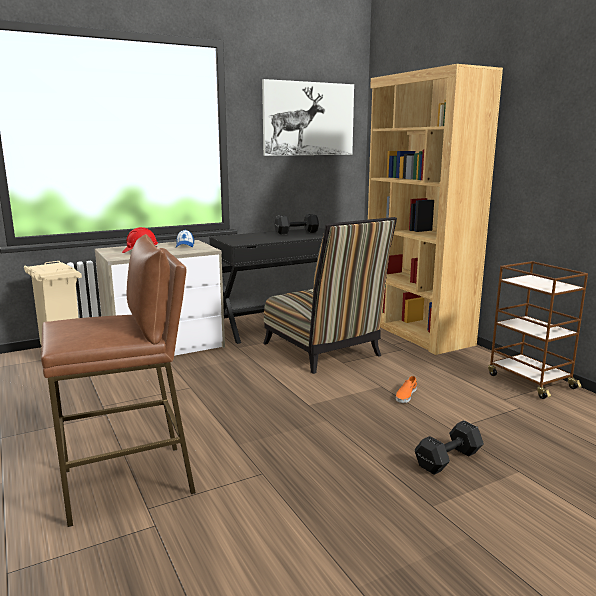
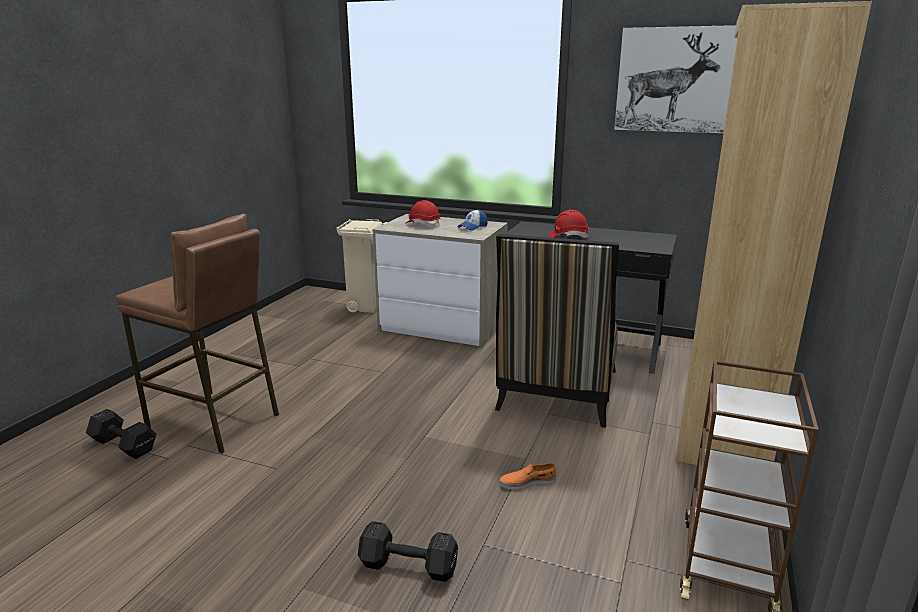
camera: 50 degrees right, 5 degrees up
black dumbbell [274,214,319,235] -> black dumbbell moved to [86,409,157,459]
none -> red hard hat [548,210,589,238]

